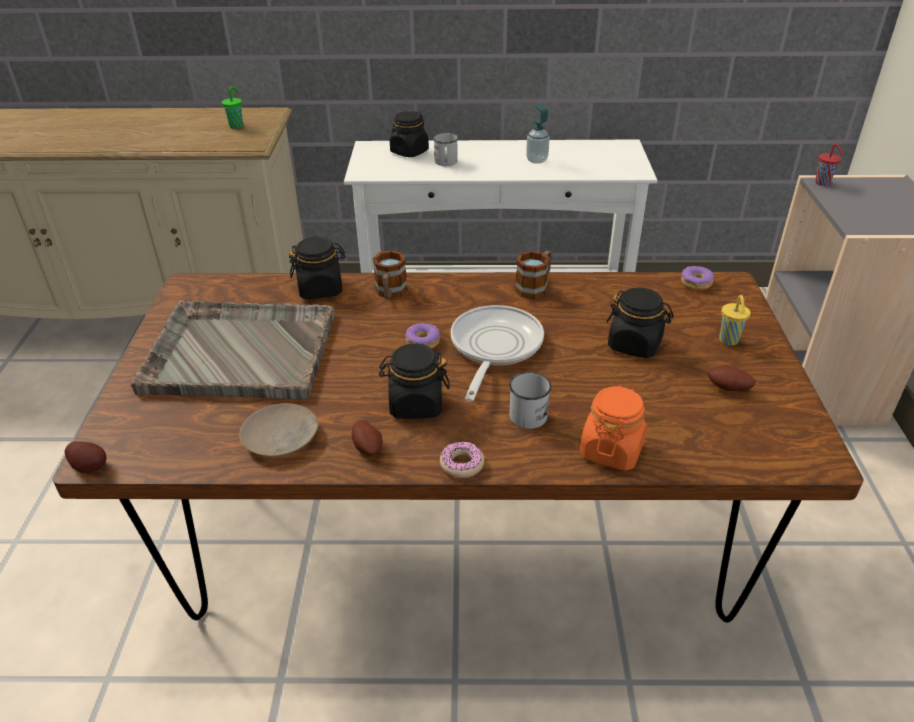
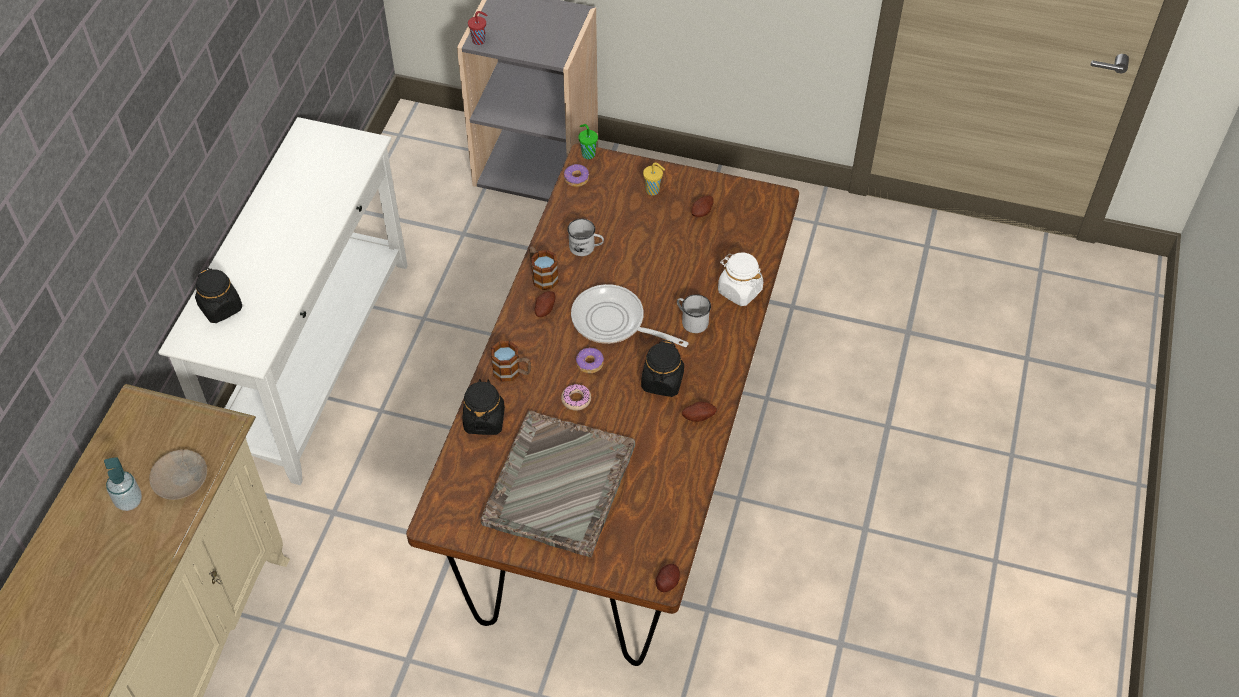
camera: 75 degrees left, 15 degrees up
green cup [222,86,243,129] -> green cup moved to [578,124,598,159]
beige plate [239,403,318,456] -> beige plate moved to [149,449,207,500]
white mug [433,133,458,166] -> white mug moved to [567,219,604,256]
donut [440,441,485,478] -> donut moved to [561,384,591,411]
soap dispenser [526,104,550,164] -> soap dispenser moved to [104,457,142,511]
orange jar [580,385,647,471] -> white jar [718,253,763,306]
black jar [606,288,674,358] -> none
none -> potato [534,291,555,317]

